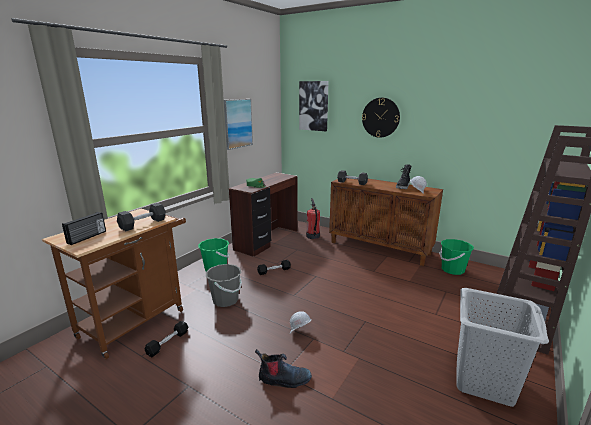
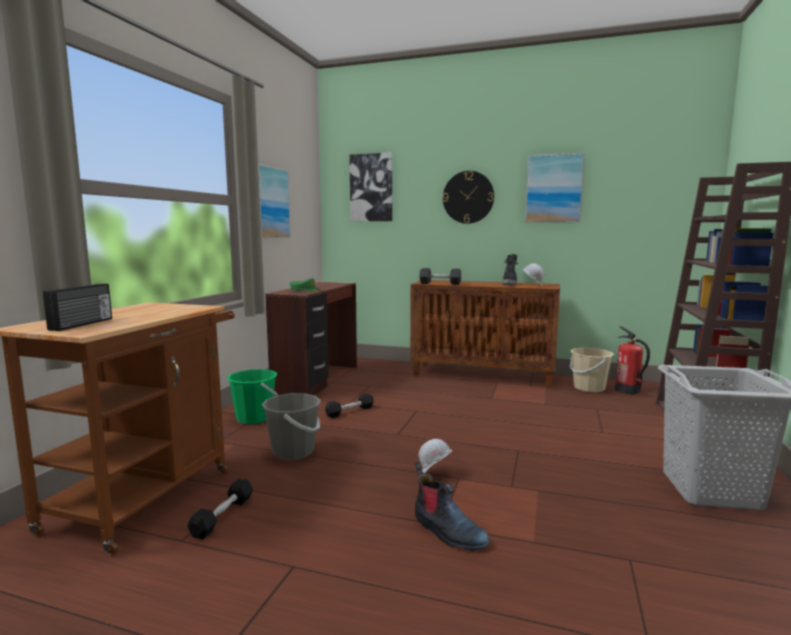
camera: 15 degrees left, 10 degrees down
grey dumbbell [117,203,166,231] -> none
boot [255,349,312,388] -> boot turned 60 degrees clockwise [414,462,490,551]
fire extinguisher [306,198,320,239] -> fire extinguisher moved to [615,326,650,394]
green bucket [439,239,474,275] -> beige bucket [570,348,614,392]
none -> picture [525,153,585,223]

